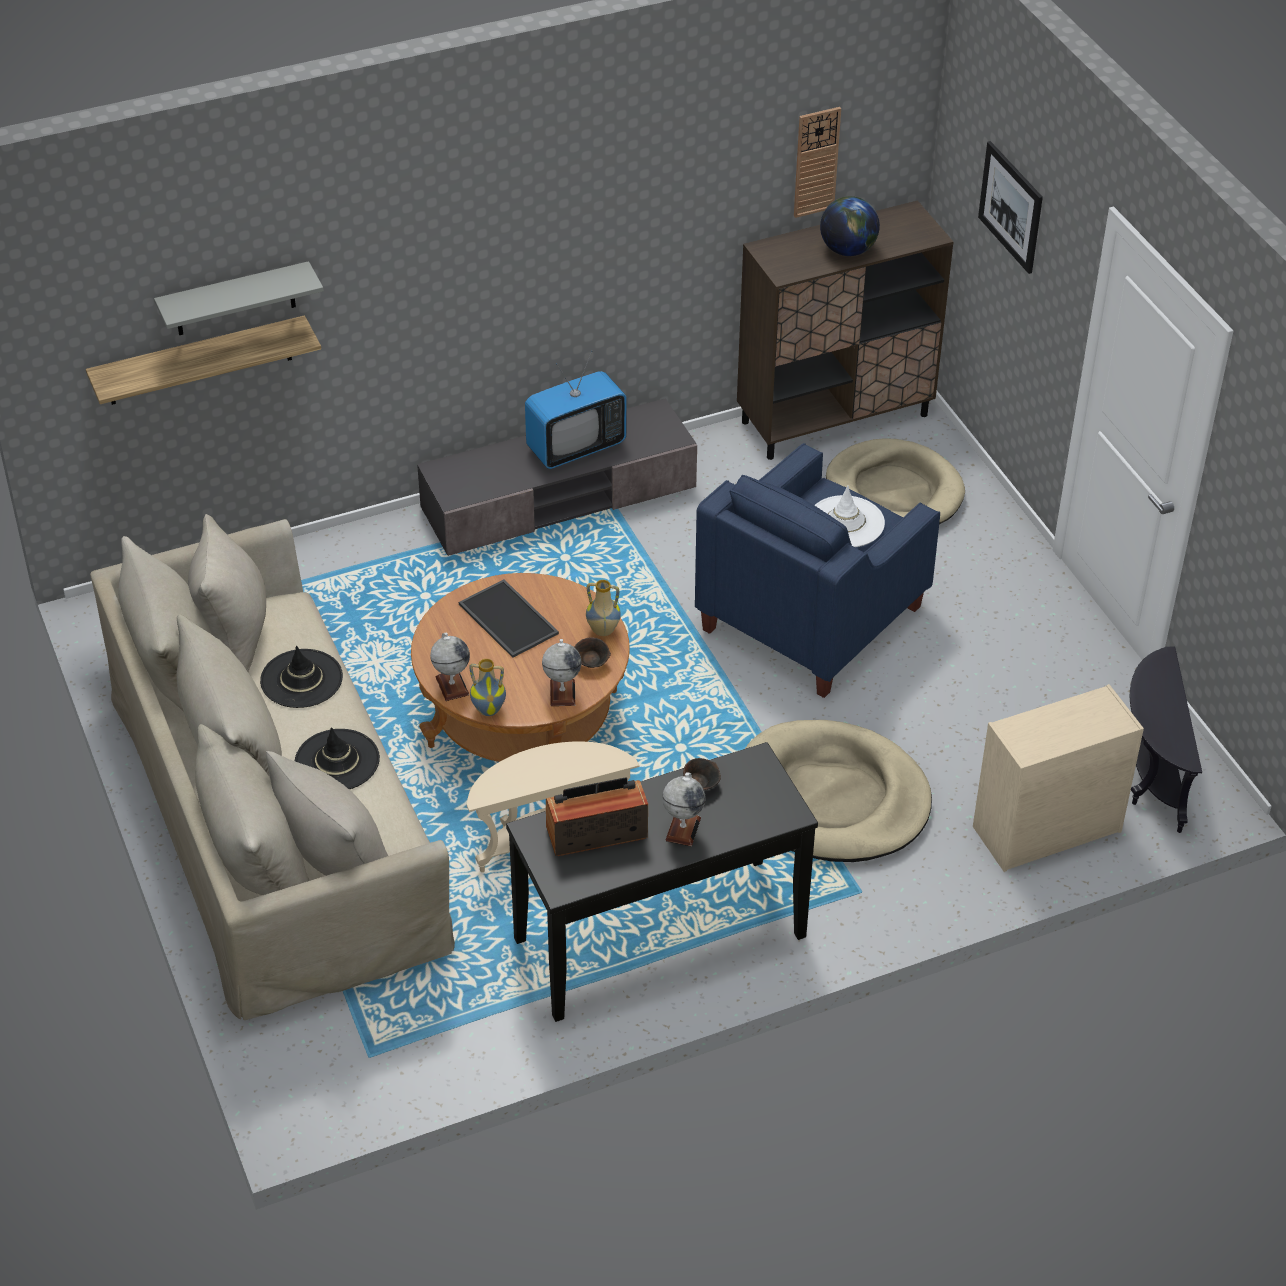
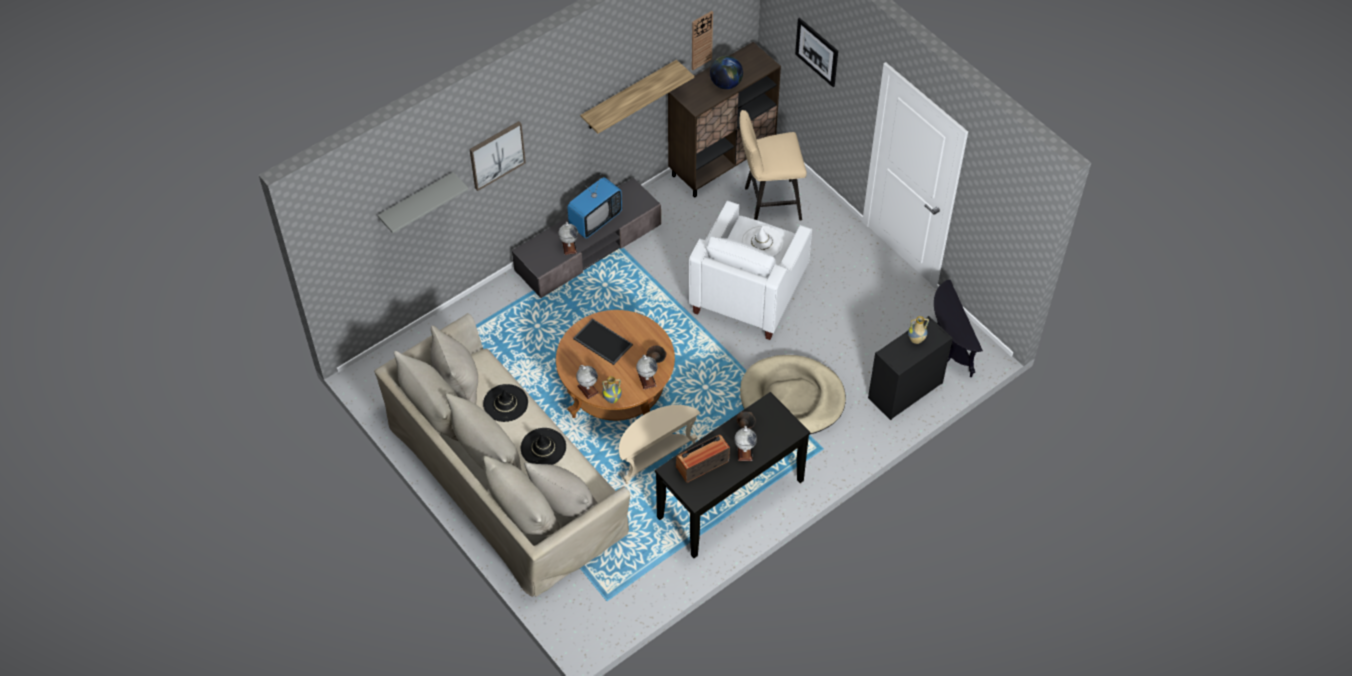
camera: 15 degrees left, 10 degrees up
shelf [86,315,321,405] -> shelf moved to [580,60,694,133]
vase [586,580,621,636] -> vase moved to [908,316,929,344]
blue armchair [695,443,940,698] -> white armchair [689,200,812,340]
beige dog bed [826,438,965,524] -> beige stool [740,110,807,220]
beige dresser [973,684,1144,872] -> black dresser [868,316,953,420]
none -> picture [469,121,526,191]
none -> globe [558,222,578,255]

